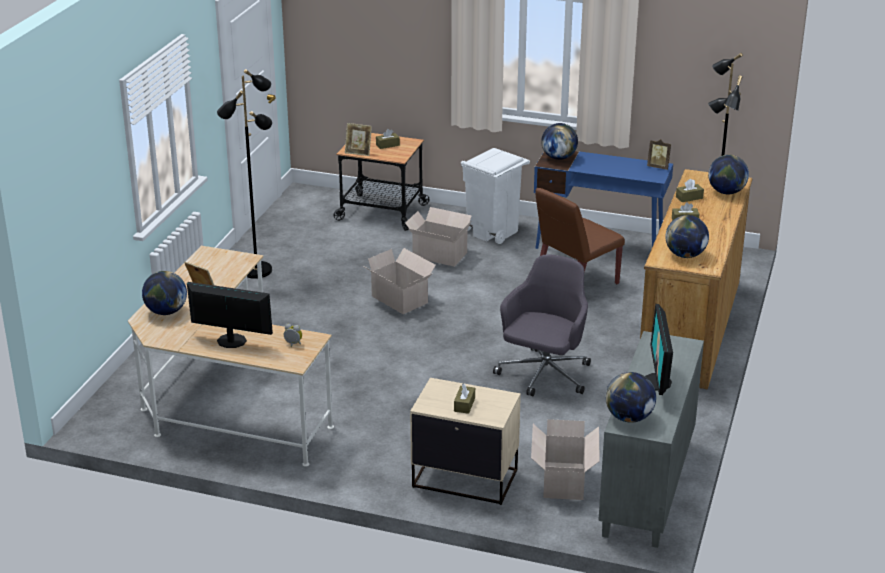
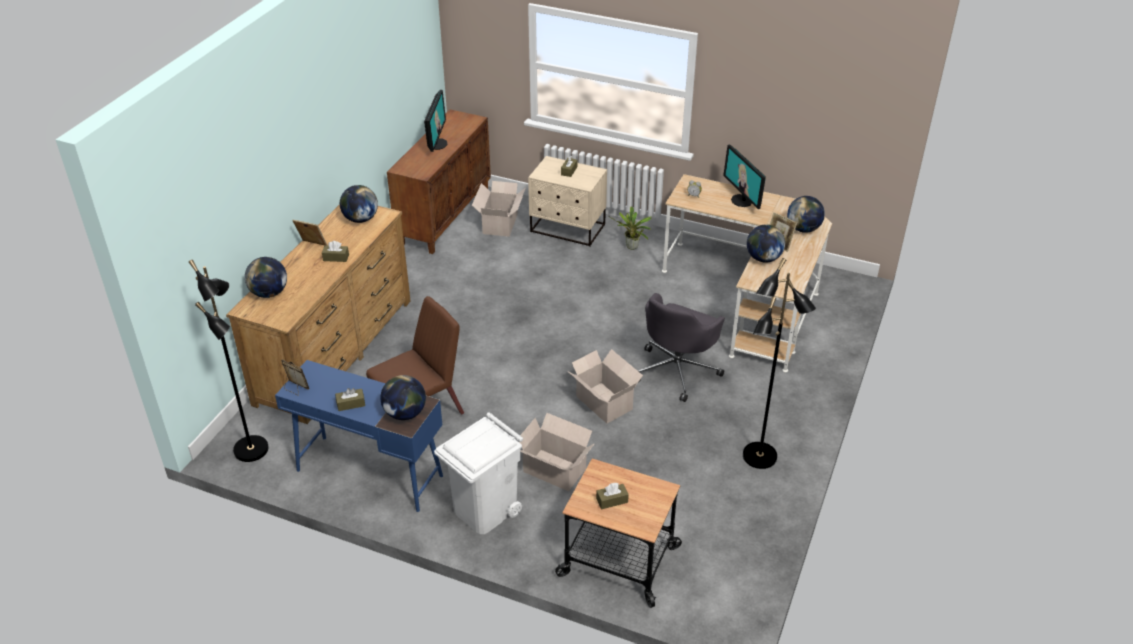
camera: 175 degrees left, 10 degrees up
monitor [187,282,273,348] -> monitor turned 45 degrees clockwise [723,145,766,209]
picture frame [345,123,372,156] -> picture frame moved to [292,220,328,246]
grey office chair [493,254,591,396] -> grey office chair moved to [638,293,725,402]
grey cabinet [598,331,704,548] -> brown cabinet [387,109,491,254]
globe [605,372,656,423] -> globe moved to [747,224,785,263]
brown tissue box [676,179,704,202] -> brown tissue box moved to [335,388,365,411]
none -> potted plant [610,206,652,250]

